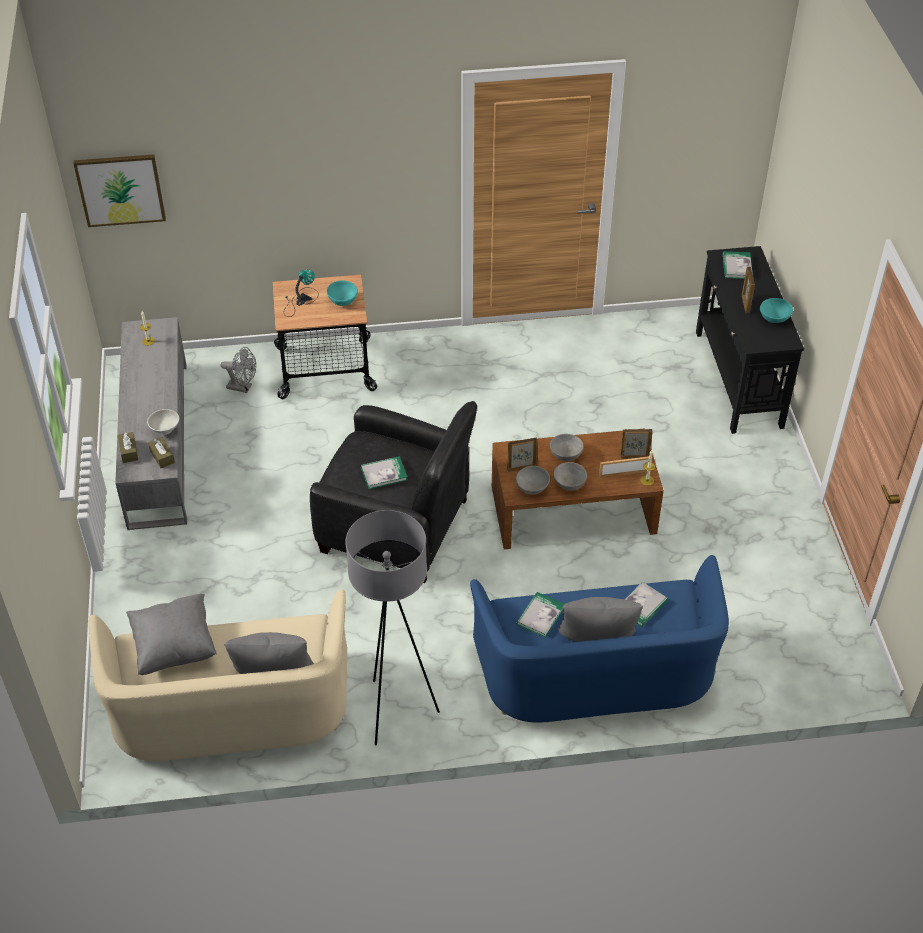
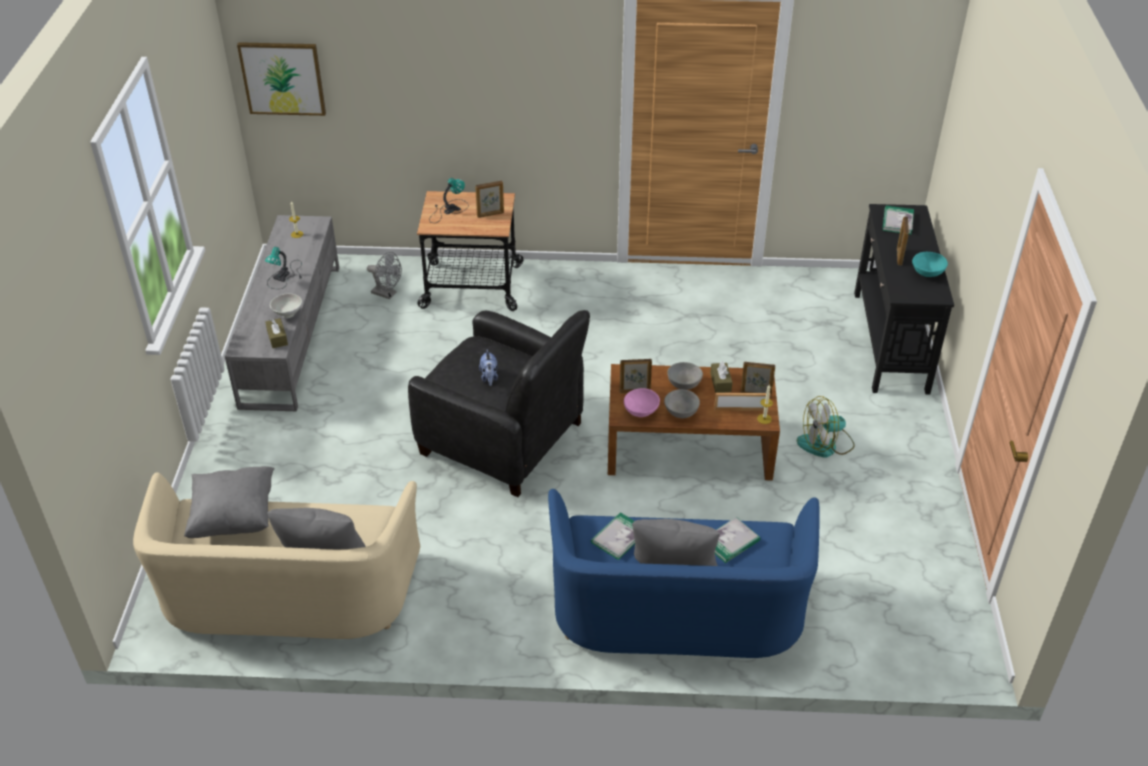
camera: 10 degrees right, 5 degrees down
brown tissue box [118,432,138,463] -> brown tissue box moved to [710,361,732,393]
turquoise bowl [327,280,358,306] -> picture frame [475,181,504,218]
grey floor lamp [345,510,440,745] -> none
book [361,456,408,489] -> plush toy [479,349,498,386]
grey bowl [516,466,550,494] -> pink bowl [624,388,660,417]
none -> table lamp [265,247,302,289]
none -> fan [797,396,855,457]

